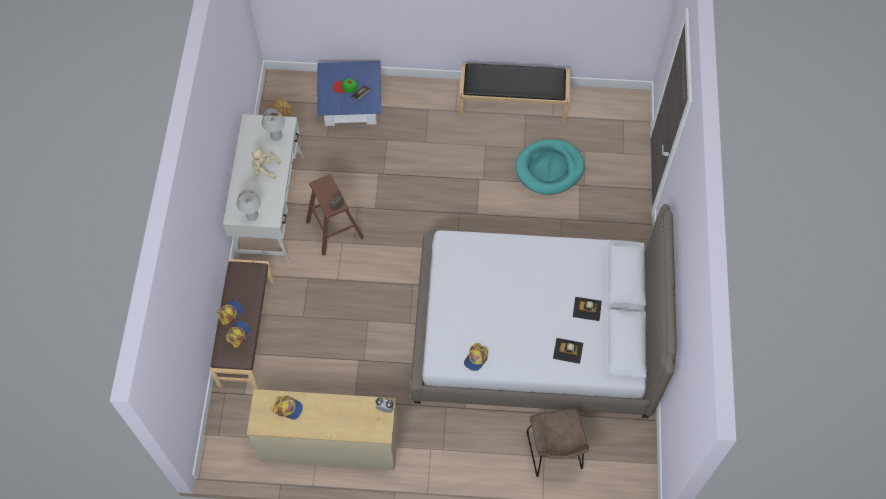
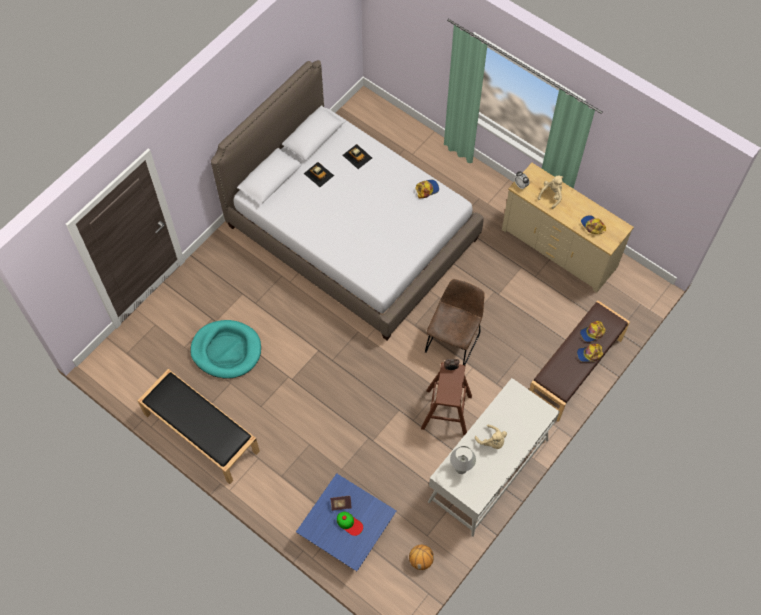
camera: 145 degrees left, 0 degrees up
white table lamp [237,189,261,221] -> none
brown chair [527,409,589,477] -> brown chair moved to [425,279,485,365]
none -> beige plush toy [537,176,563,209]

